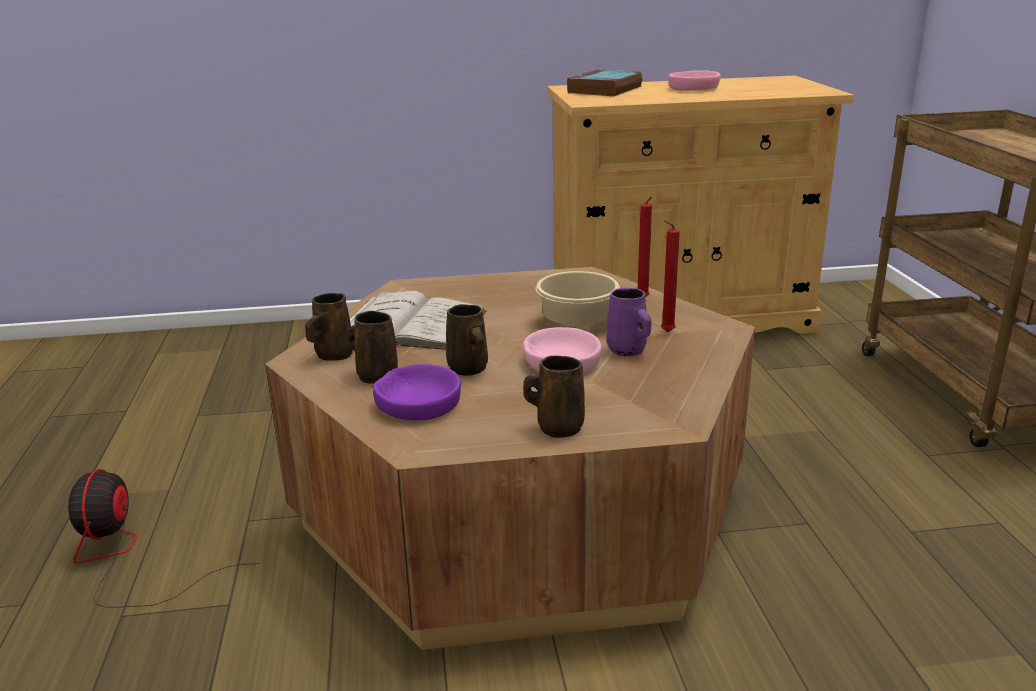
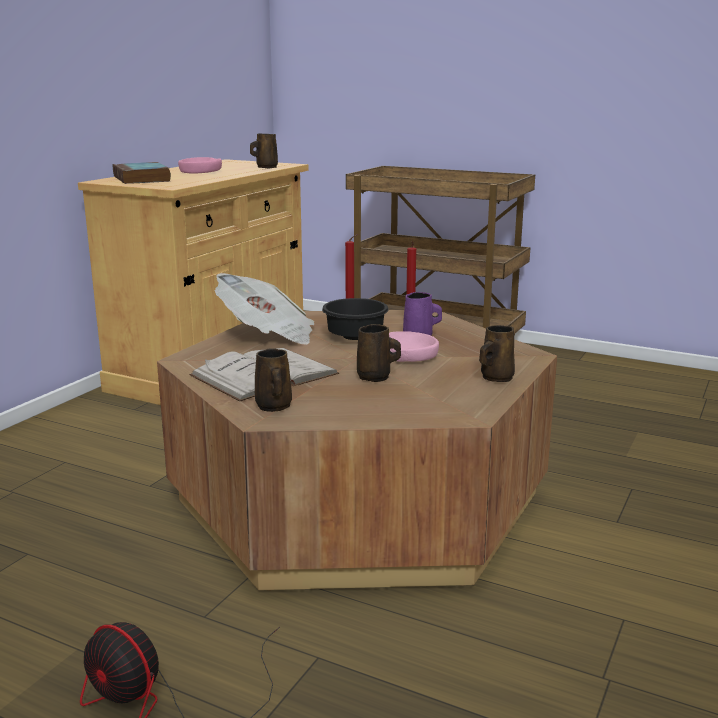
camera: 55 degrees left, 5 degrees down
brown mug [348,311,398,384] -> brown mug moved to [250,133,278,168]
purple bowl [373,364,461,421] -> none
beige bowl [536,271,620,327] -> black bowl [322,298,389,340]
none -> newspaper [215,273,314,345]

